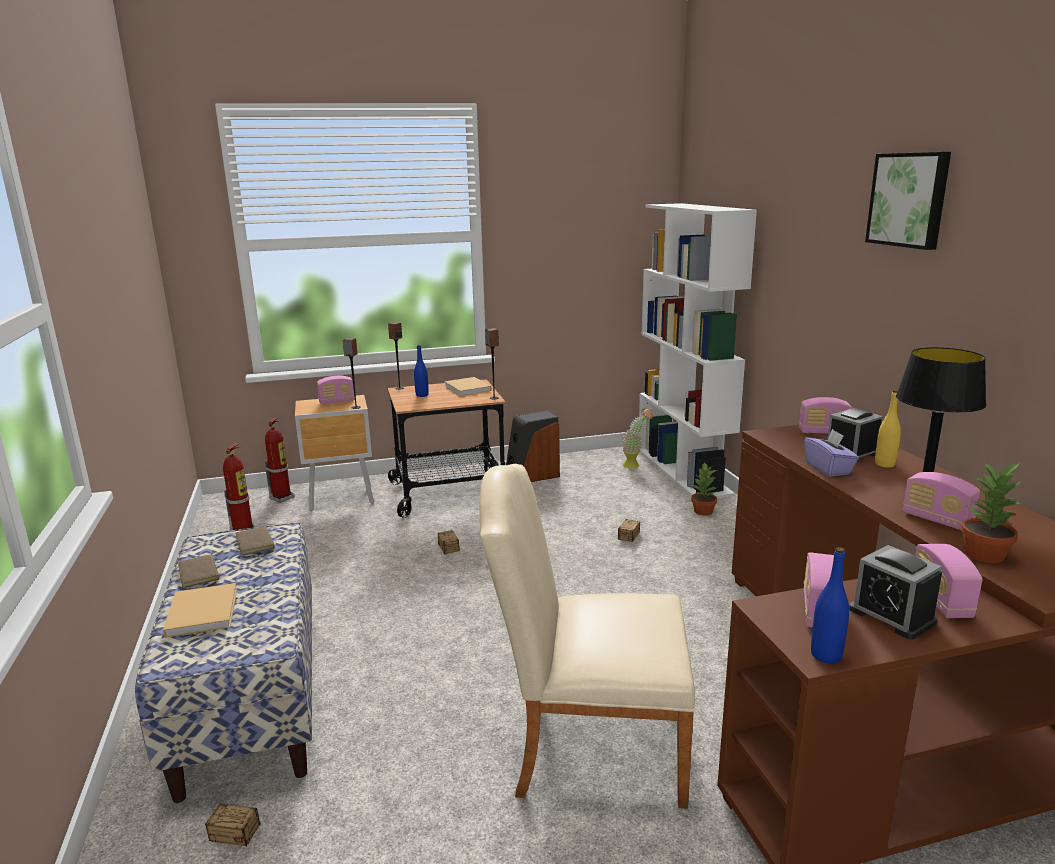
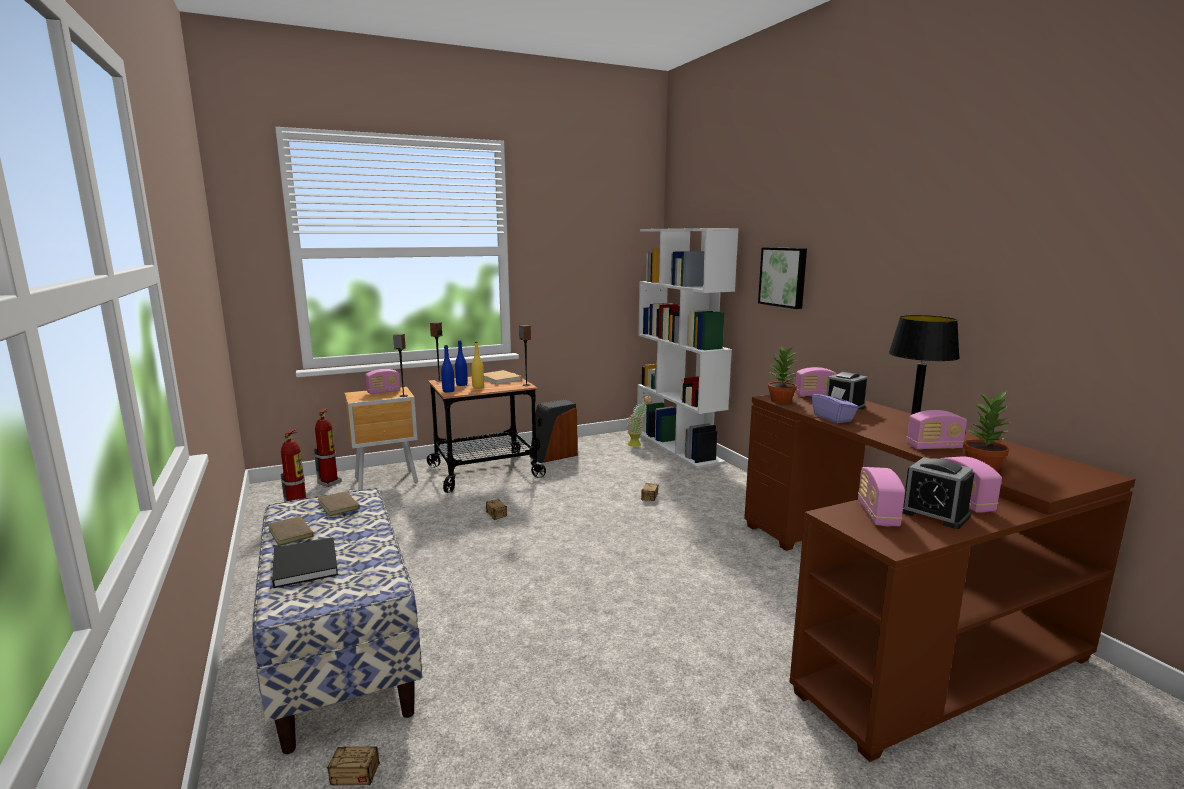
camera: 10 degrees left, 5 degrees down
beige book [163,583,237,638] -> black book [272,537,338,588]
beige chair [479,464,695,809] -> none
potted plant [691,462,718,516] -> potted plant moved to [768,346,797,404]
blue bottle [811,547,849,664] -> blue bottle moved to [441,345,455,393]
picture [865,152,951,250] -> picture moved to [758,247,807,309]
yellow bottle [875,390,901,468] -> yellow bottle moved to [471,342,484,388]
radio [903,472,980,530] -> radio turned 45 degrees counterclockwise [907,410,967,450]

